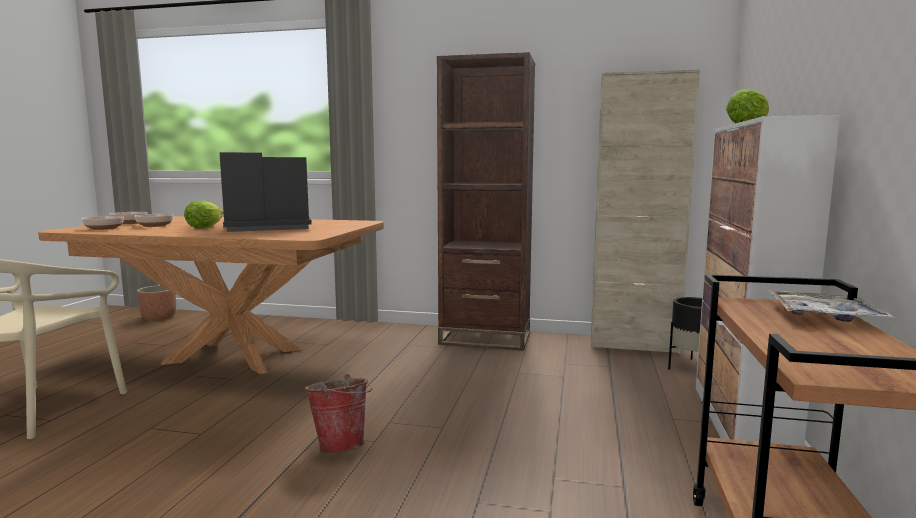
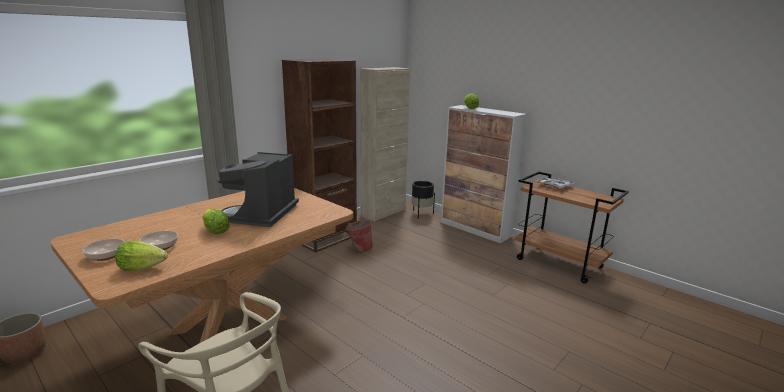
camera: 60 degrees left, 10 degrees up
bowl [82,216,124,230] -> lettuce [115,241,168,271]
bucket [305,374,373,453] -> bucket moved to [346,220,373,253]

